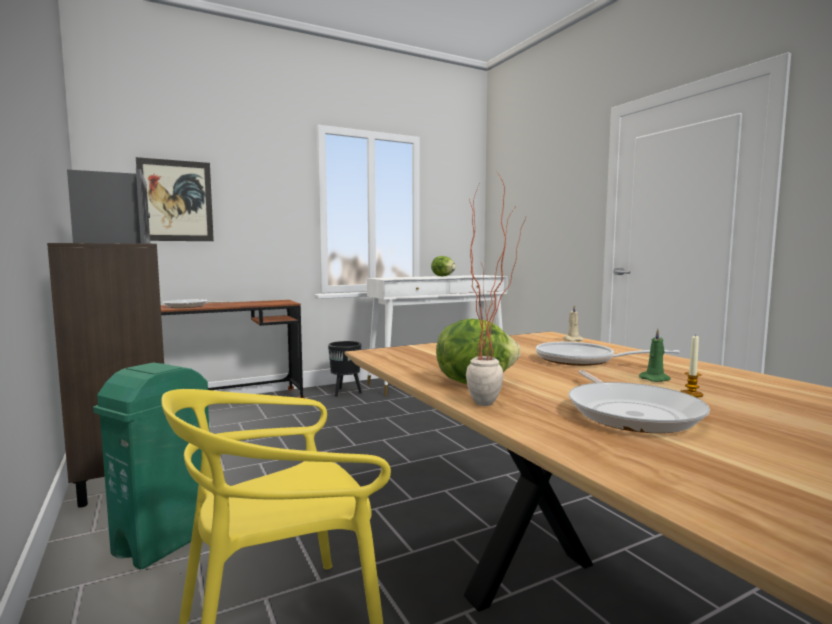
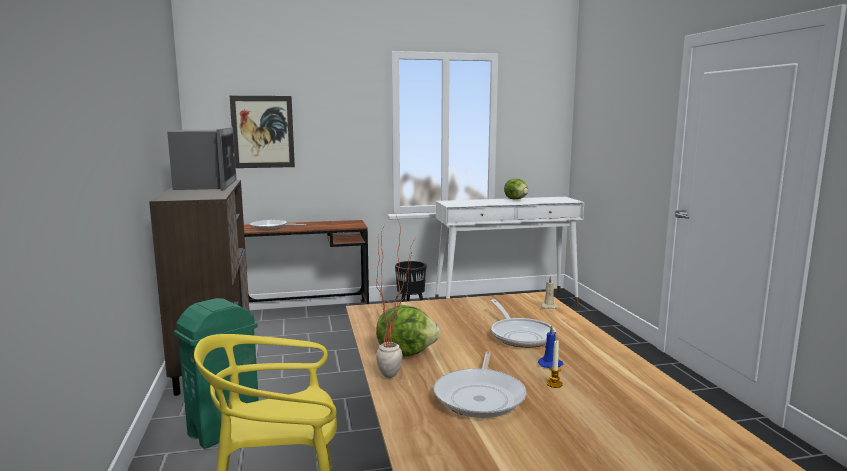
camera: 15 degrees right, 5 degrees up
frying pan [536,342,680,366] -> frying pan turned 150 degrees counterclockwise [491,299,556,348]
green candle [639,329,671,382] -> blue candle [538,325,563,368]

